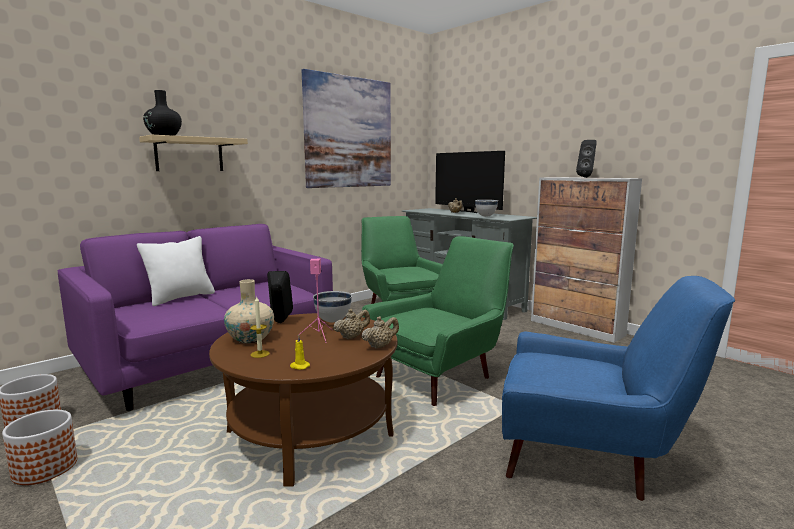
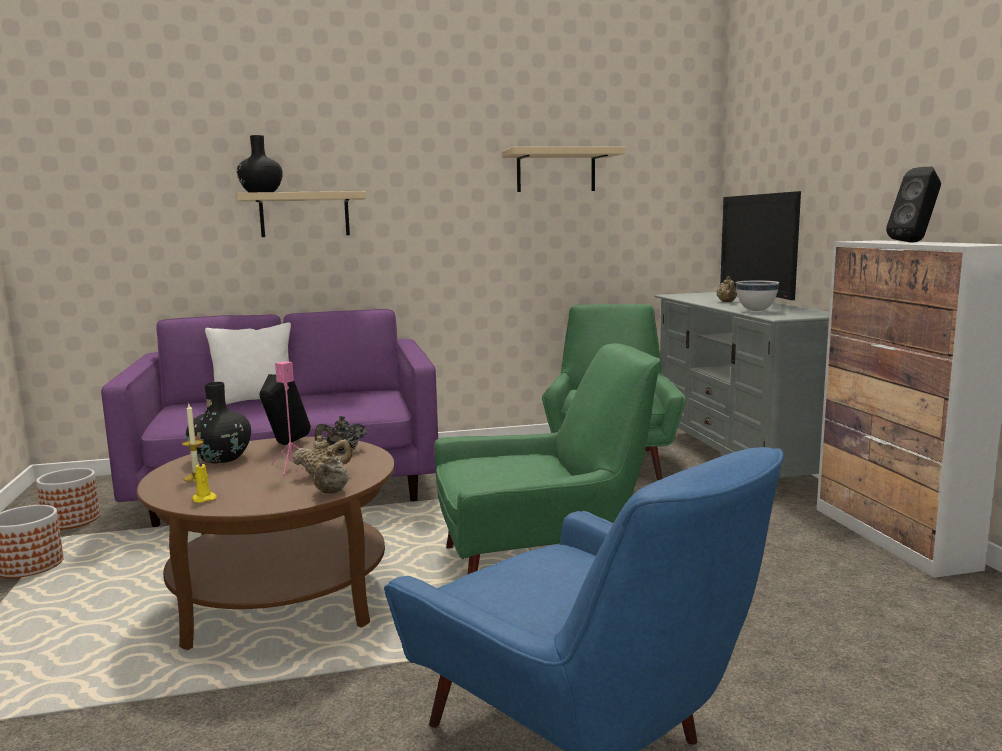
camera: 30 degrees right, 0 degrees up
beige vase [224,279,274,343] -> black vase [186,382,251,463]
picture [302,69,391,188] -> beige shelf [502,147,625,192]
white bowl [313,291,352,323] -> black teapot [315,416,367,453]
beige teapot [362,316,399,349] -> beige teapot turned 105 degrees clockwise [313,450,348,494]

